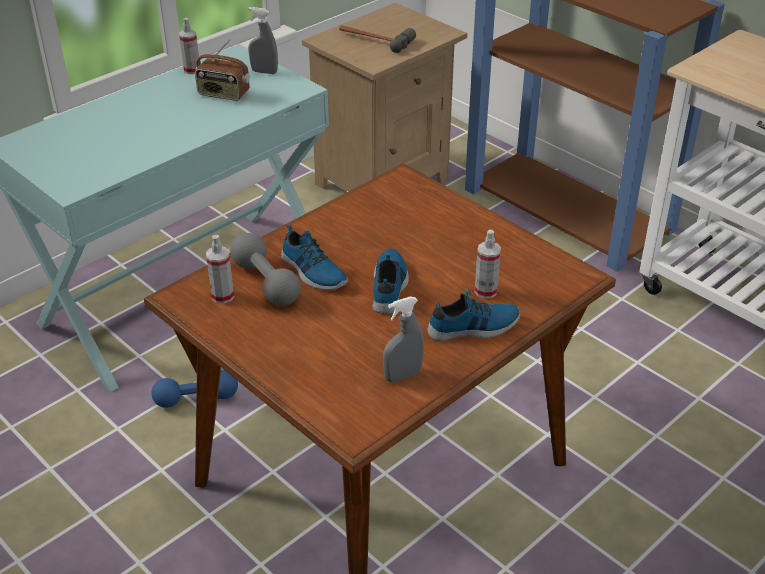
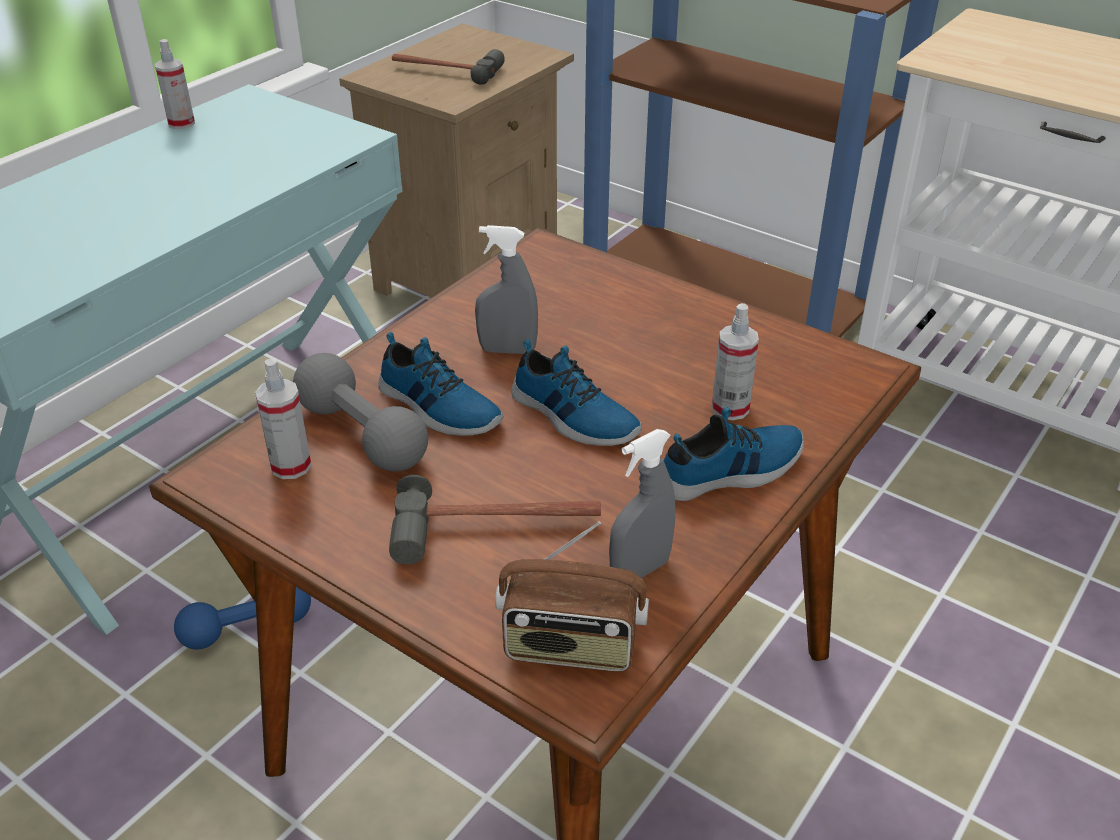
camera: 10 degrees left, 0 degrees up
radio [195,39,250,101] -> radio moved to [495,521,649,672]
grey spray bottle [248,7,278,74] -> grey spray bottle moved to [475,225,538,354]
shoe [373,249,409,314] -> shoe turned 135 degrees clockwise [512,339,642,446]
none -> hammer [389,475,601,564]

